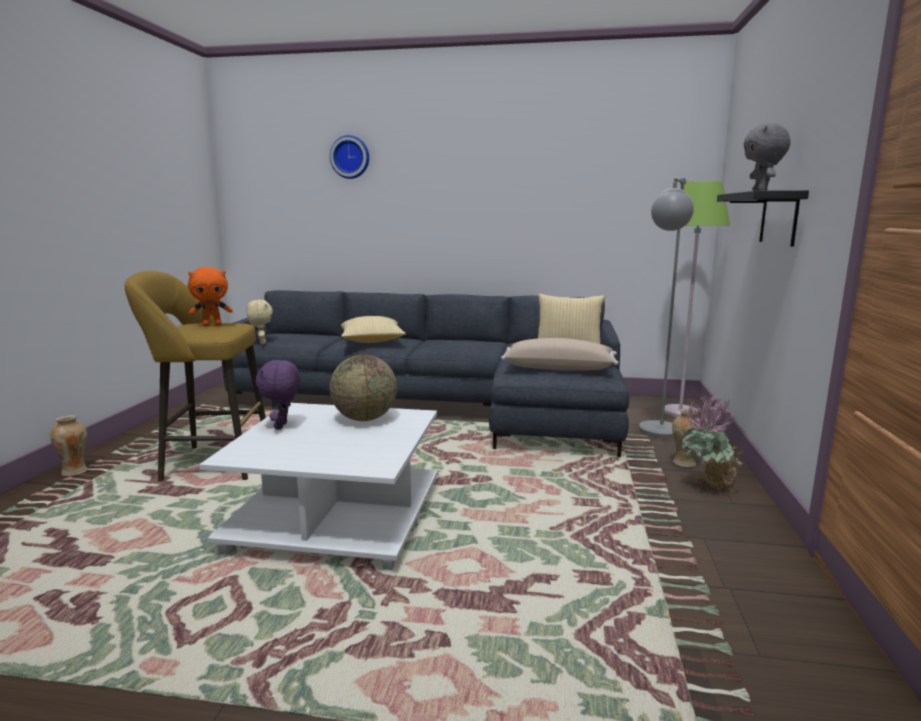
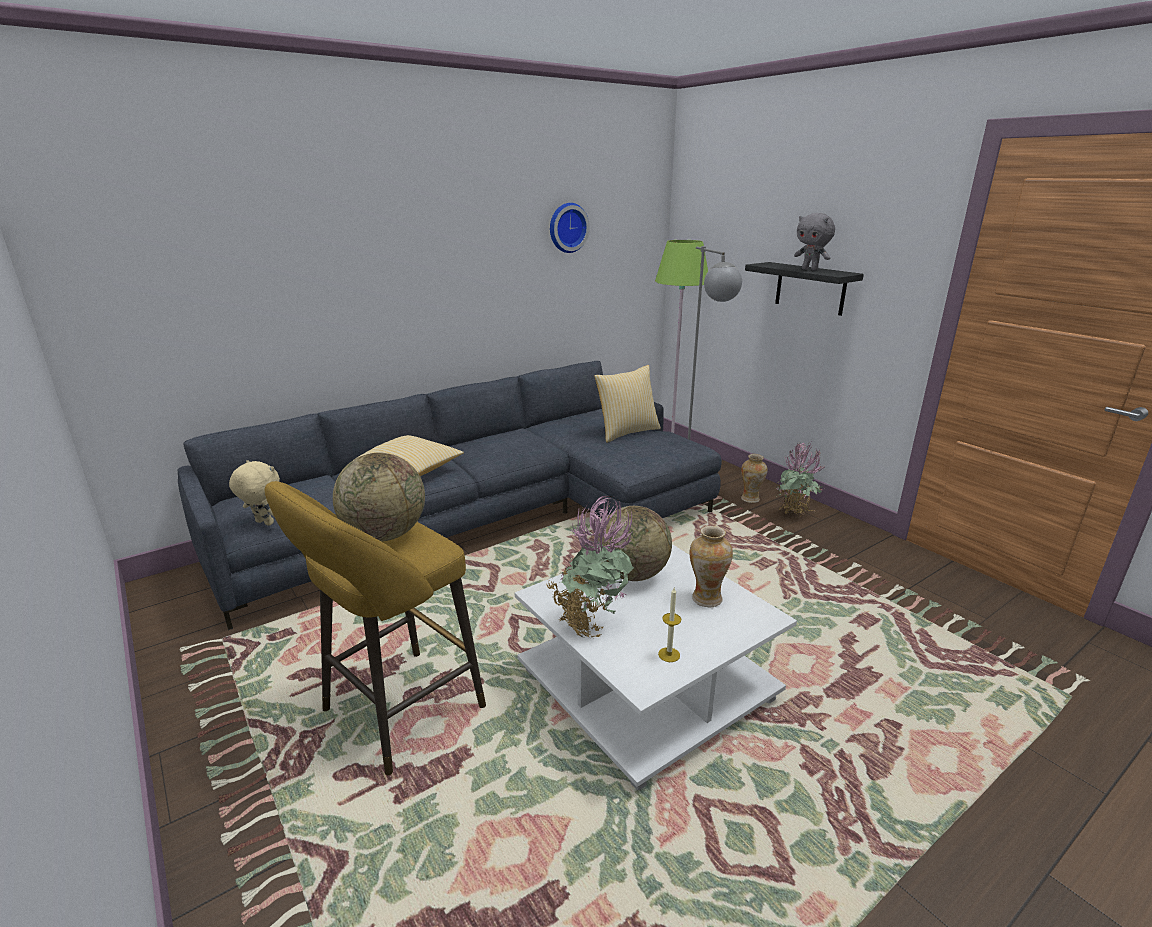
camera: 45 degrees left, 10 degrees up
vase [50,415,87,476] -> vase moved to [689,526,733,607]
orange plush toy [188,267,233,326] -> globe [333,453,425,542]
purple plush toy [256,360,301,429] -> potted plant [546,496,634,639]
wall clock [330,135,369,179] -> wall clock moved to [550,203,590,253]
beige pillow [501,338,618,371] -> none
none -> candle [658,588,681,662]

